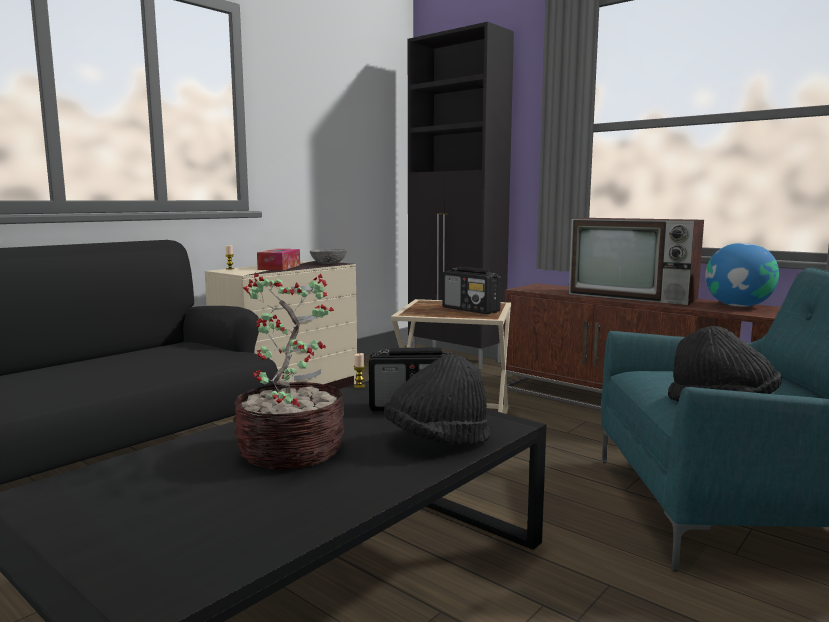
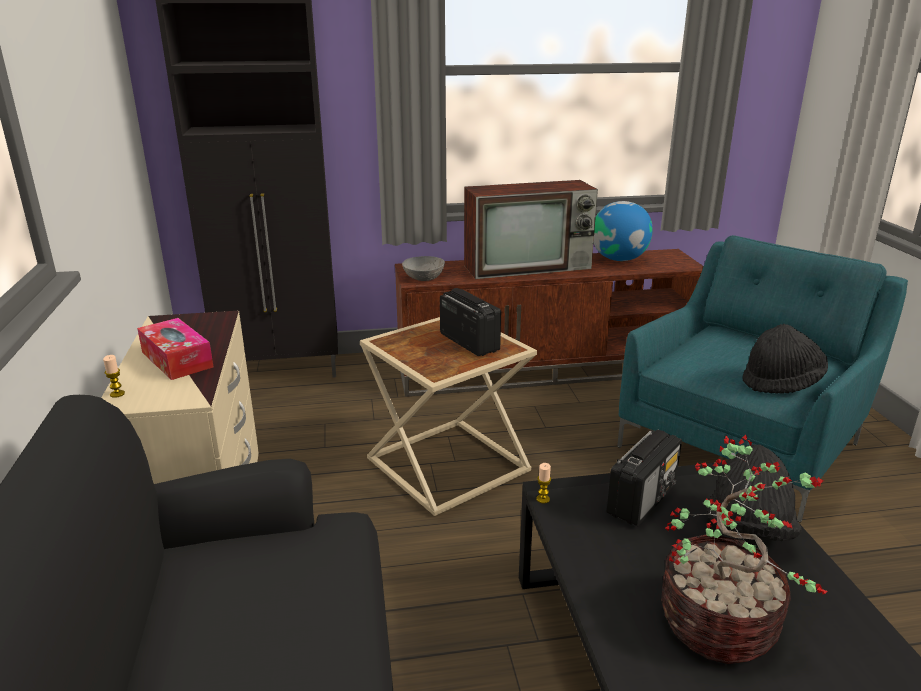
camera: 50 degrees left, 15 degrees up
grey bowl [310,249,347,264] -> grey bowl moved to [402,256,445,281]
radio [442,267,501,314] -> radio turned 120 degrees counterclockwise [440,288,501,356]

